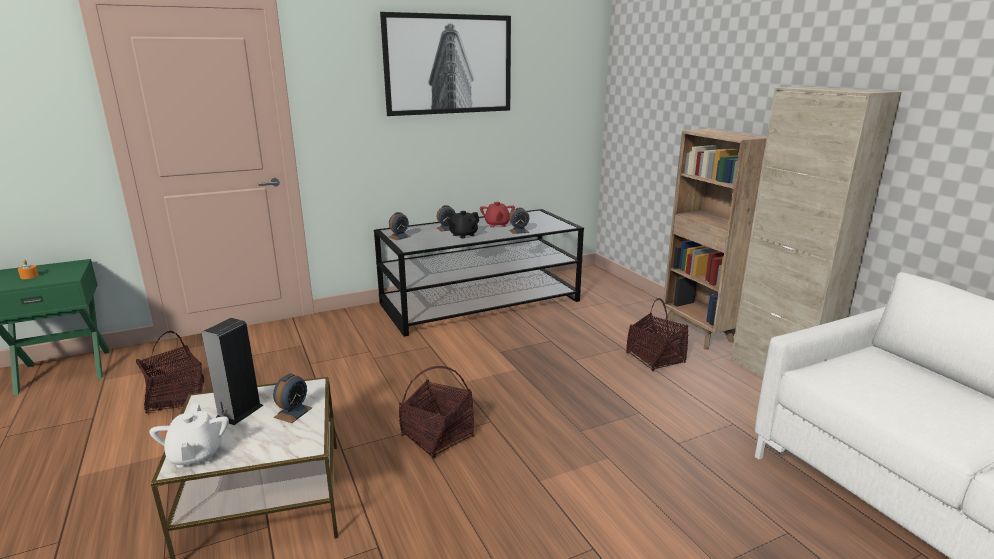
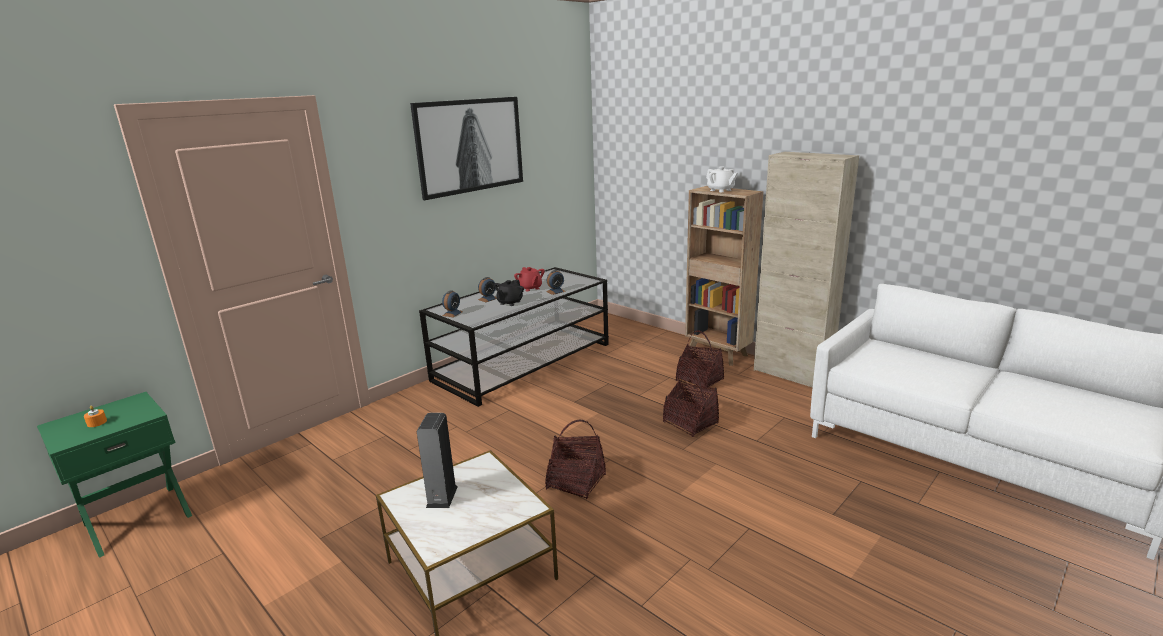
camera: 20 degrees left, 0 degrees up
basket [136,331,204,414] -> basket moved to [663,367,719,437]
white teapot [149,404,229,468] -> white teapot moved to [706,166,738,192]
alarm clock [273,374,312,423] -> none

